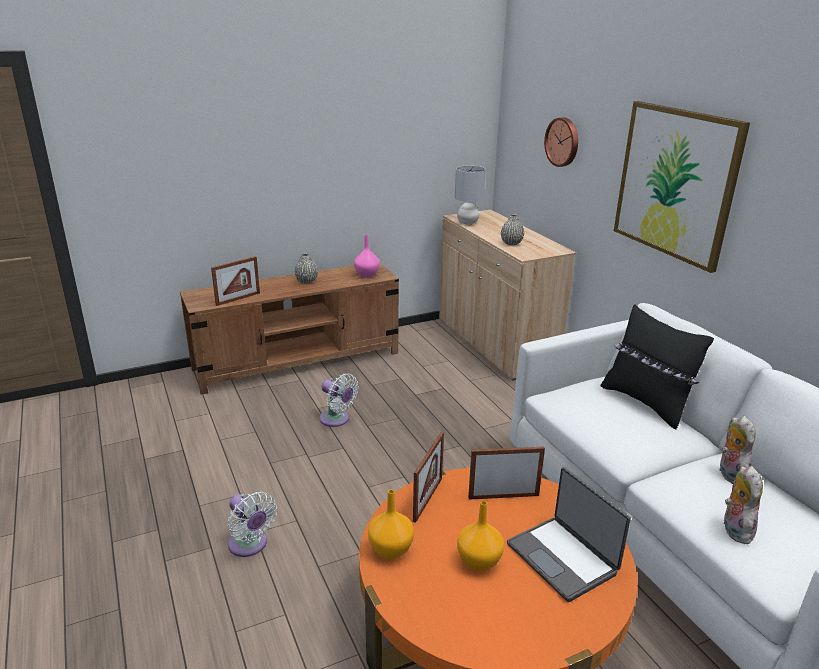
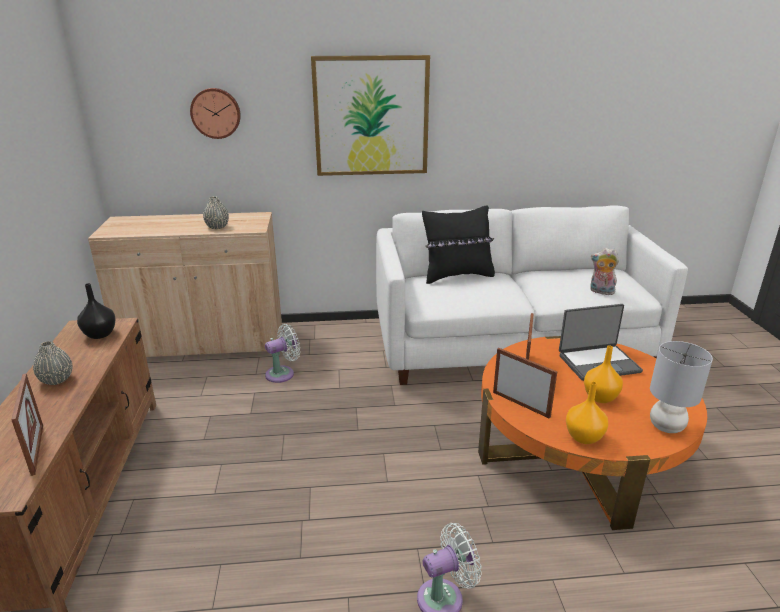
camera: 70 degrees left, 0 degrees up
white fan [320,374,359,427] -> white fan moved to [265,324,300,383]
pink vase [354,235,380,278] -> black vase [77,283,116,339]
grey table lamp [455,166,486,224] -> grey table lamp moved to [650,341,713,433]
plush toy [719,416,756,484] -> none

